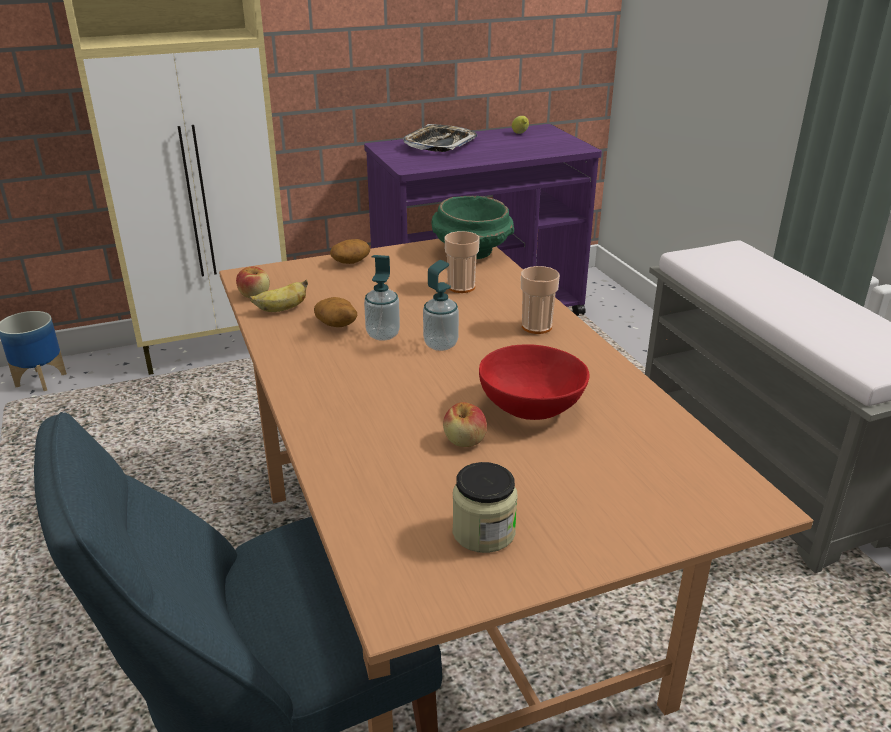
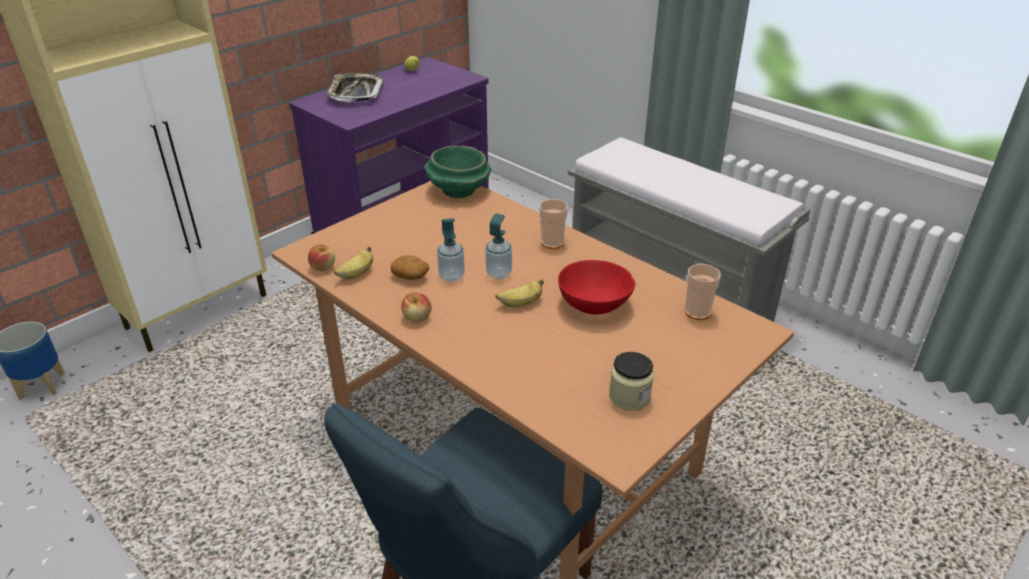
camera: 25 degrees left, 5 degrees up
potato [330,239,370,264] -> none
apple [443,402,487,447] -> apple moved to [401,292,431,322]
cup [444,231,480,293] -> cup moved to [685,264,721,320]
none -> banana [496,279,544,307]

